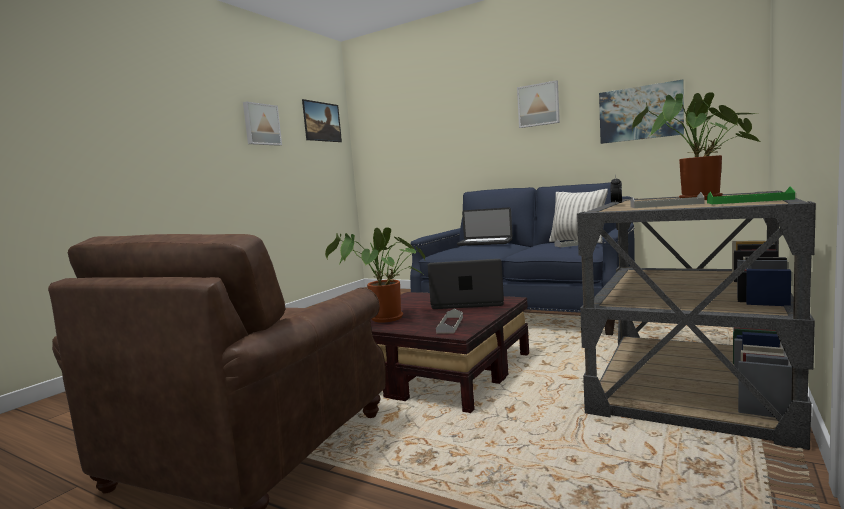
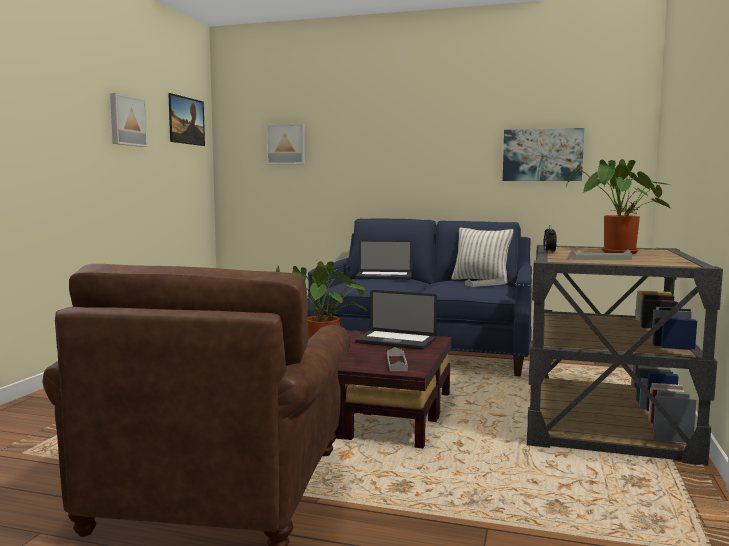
camera: 15 degrees left, 0 degrees up
laptop [428,259,504,309] -> laptop turned 150 degrees counterclockwise [355,290,437,350]
picture [517,80,560,128] -> picture moved to [266,124,305,165]
green tray [707,186,795,204] -> none

